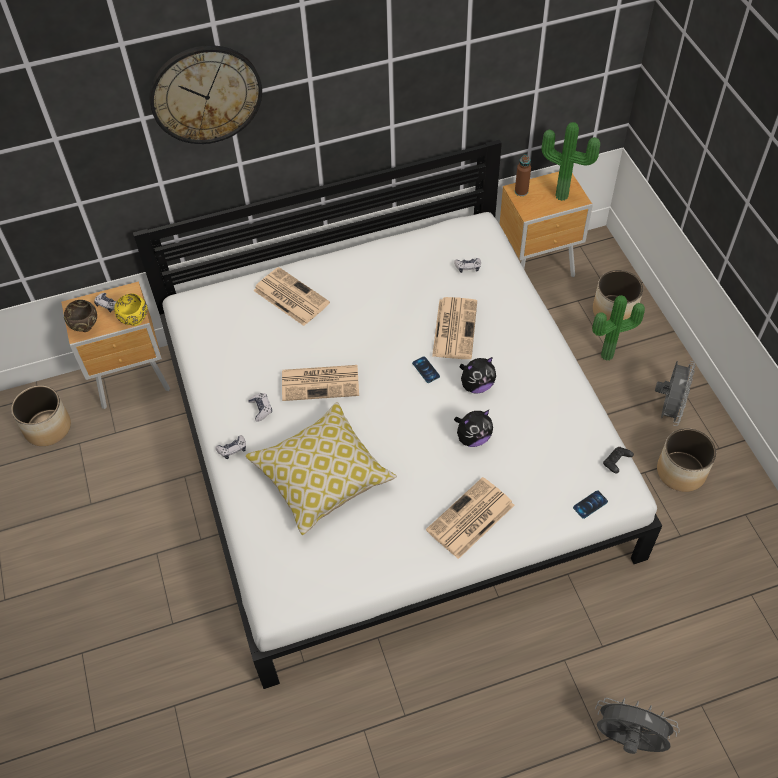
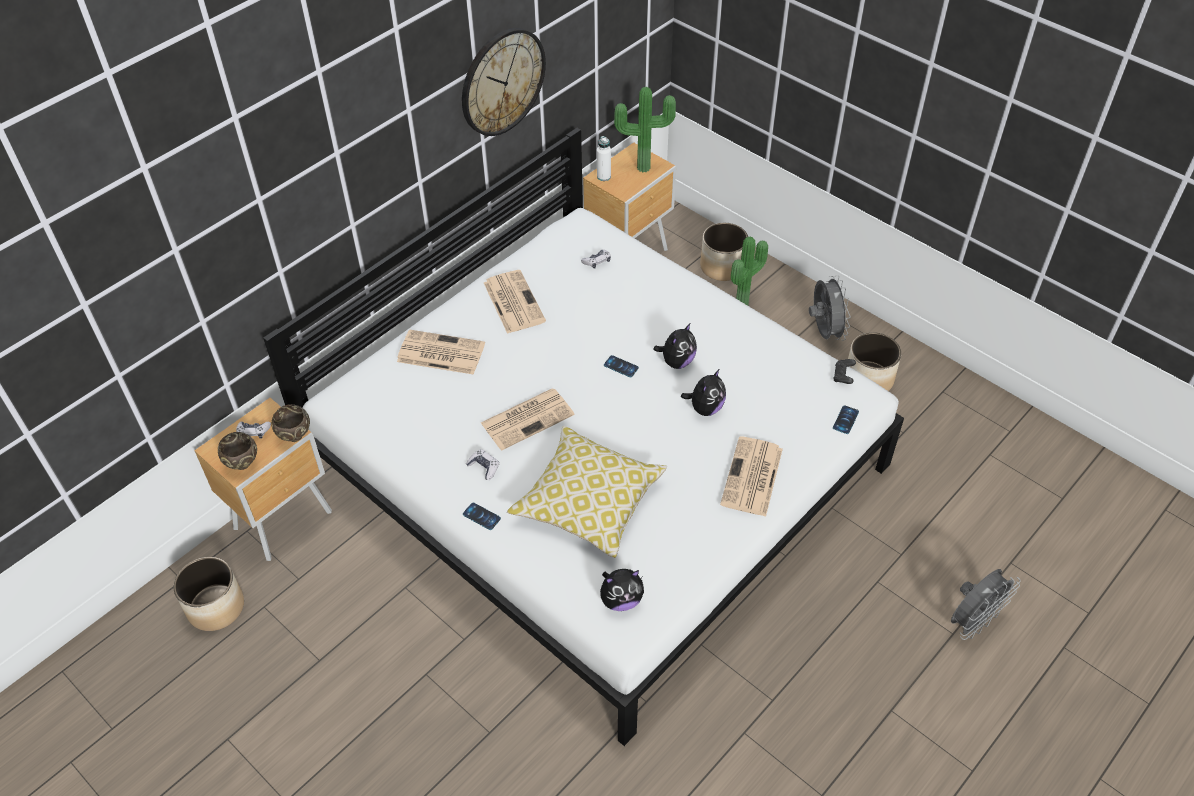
camera: 30 degrees left, 5 degrees down
yellow bowl [114,294,148,326] -> brown bowl [271,404,310,442]
wall clock [149,45,262,144] -> wall clock moved to [462,28,546,136]
game controller [215,435,246,459] -> phone [463,503,501,530]
newspaper [432,297,477,359] -> newspaper moved to [484,270,546,334]
brown bottle [515,155,531,196] -> white bottle [597,136,611,181]
grey fan [595,698,680,754] -> grey fan turned 150 degrees clockwise [951,569,1021,640]
none -> plush toy [600,569,644,611]

